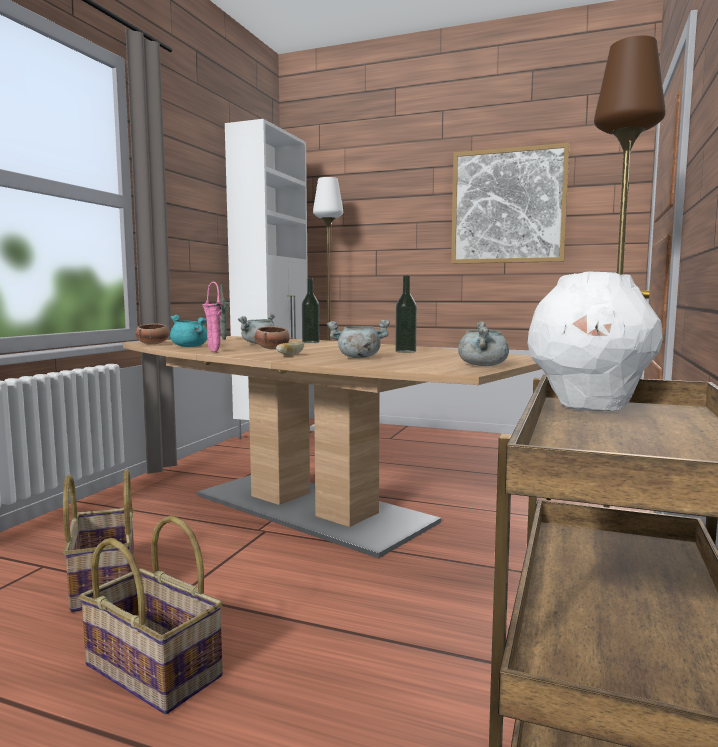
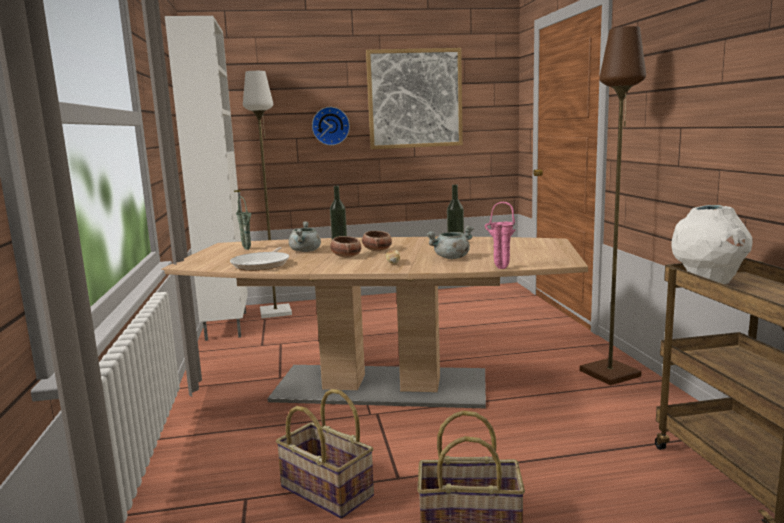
camera: 30 degrees left, 5 degrees up
bowl [136,324,169,345] -> bowl moved to [362,231,392,251]
turquoise cooking pot [170,315,207,347] -> frying pan [230,247,289,271]
pink vase [202,282,223,352] -> pink vase moved to [485,202,515,269]
grey cooking pot [458,321,509,366] -> none
none -> wall clock [312,107,350,146]

